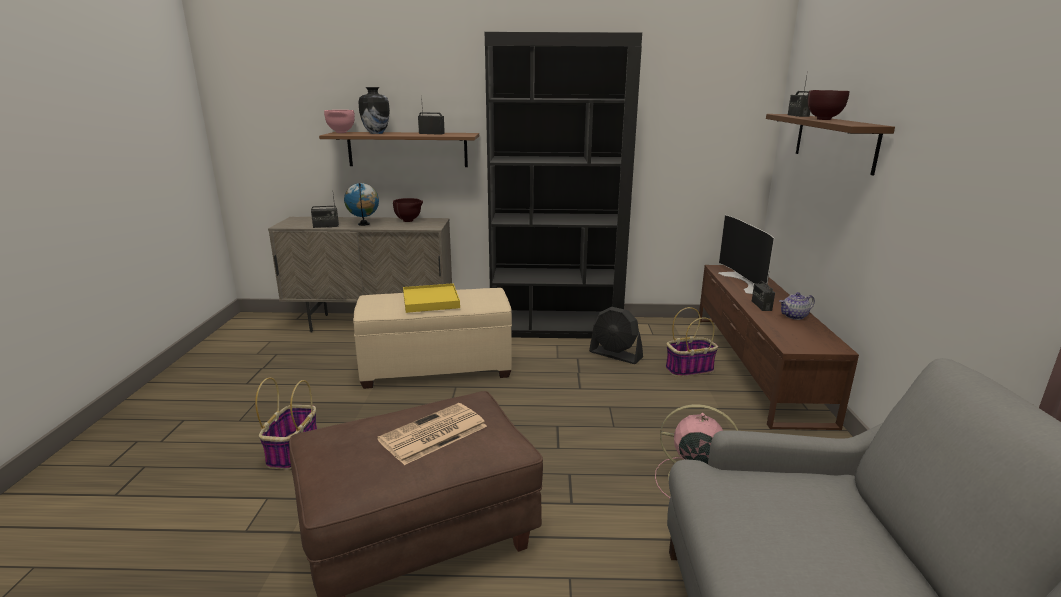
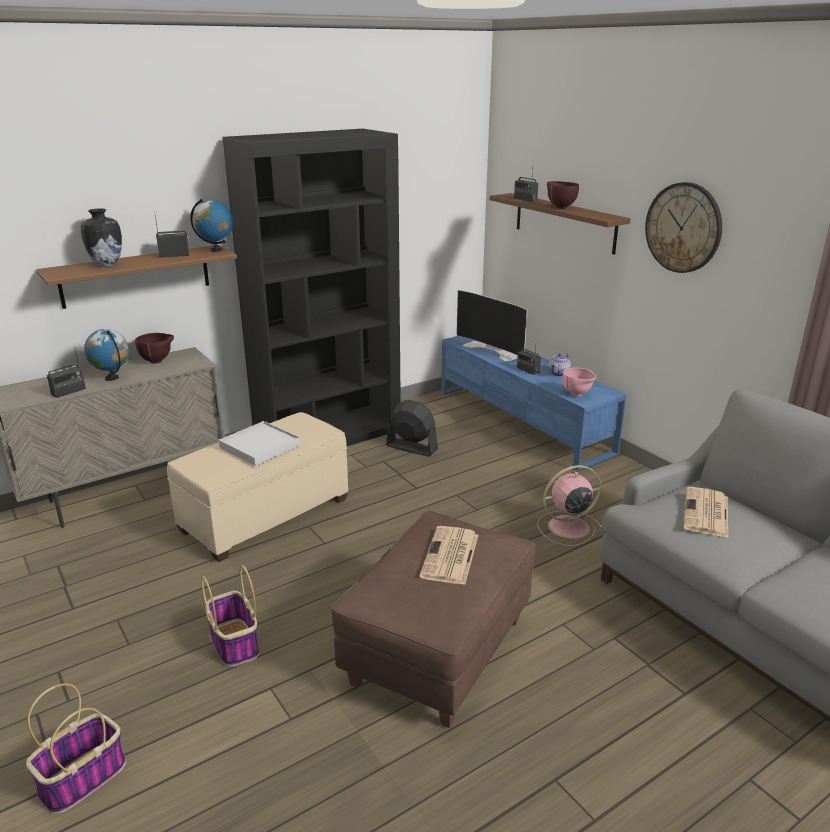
camera: 35 degrees left, 5 degrees up
pink bowl [324,110,355,133] -> pink bowl moved to [563,368,597,396]
yellow tray [403,283,460,313] -> white tray [219,421,300,466]
black fan [589,307,643,364] -> black fan turned 150 degrees counterclockwise [386,400,438,457]
basket [665,307,718,377] -> basket moved to [26,683,126,814]
brown tv stand [699,265,859,430] -> blue tv stand [441,336,627,471]
none -> globe [190,199,233,252]
none -> wall clock [645,182,722,273]
none -> newspaper [684,487,728,537]

